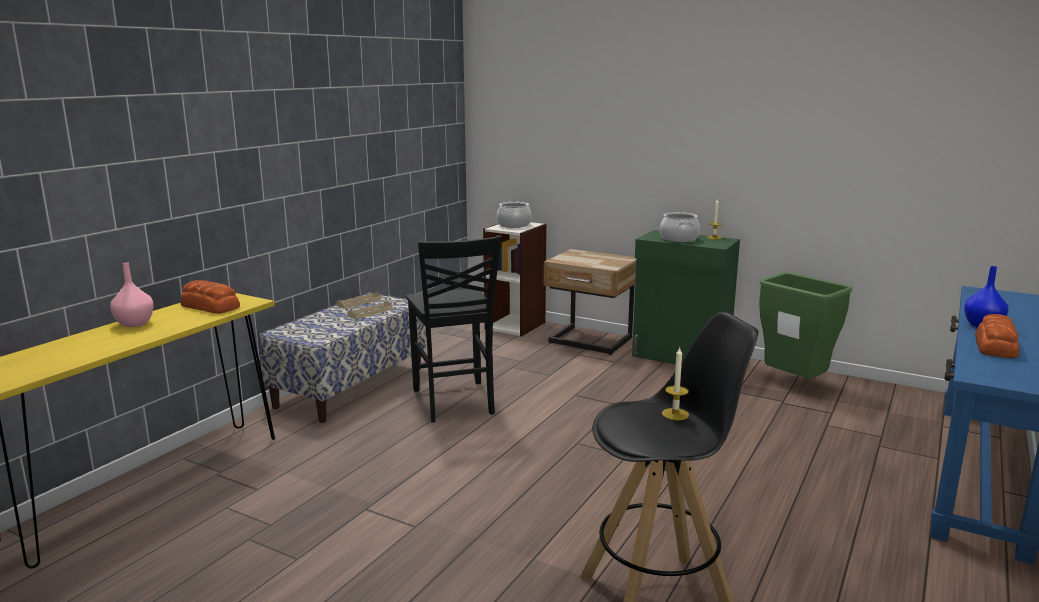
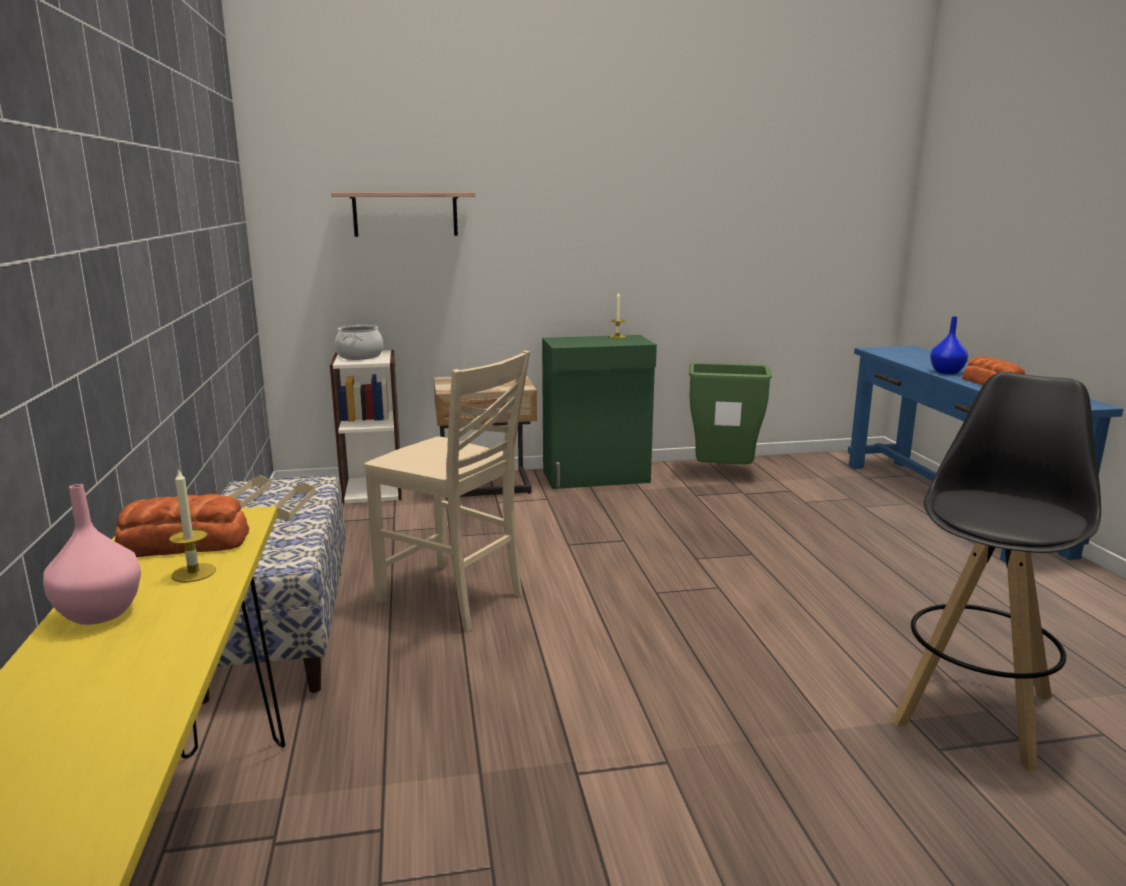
camera: 40 degrees left, 0 degrees up
black chair [406,235,501,422] -> beige chair [364,350,530,632]
cooking pot [660,212,700,242] -> none
candle [662,348,689,420] -> candle moved to [169,468,216,582]
none -> shelf [331,192,475,237]

